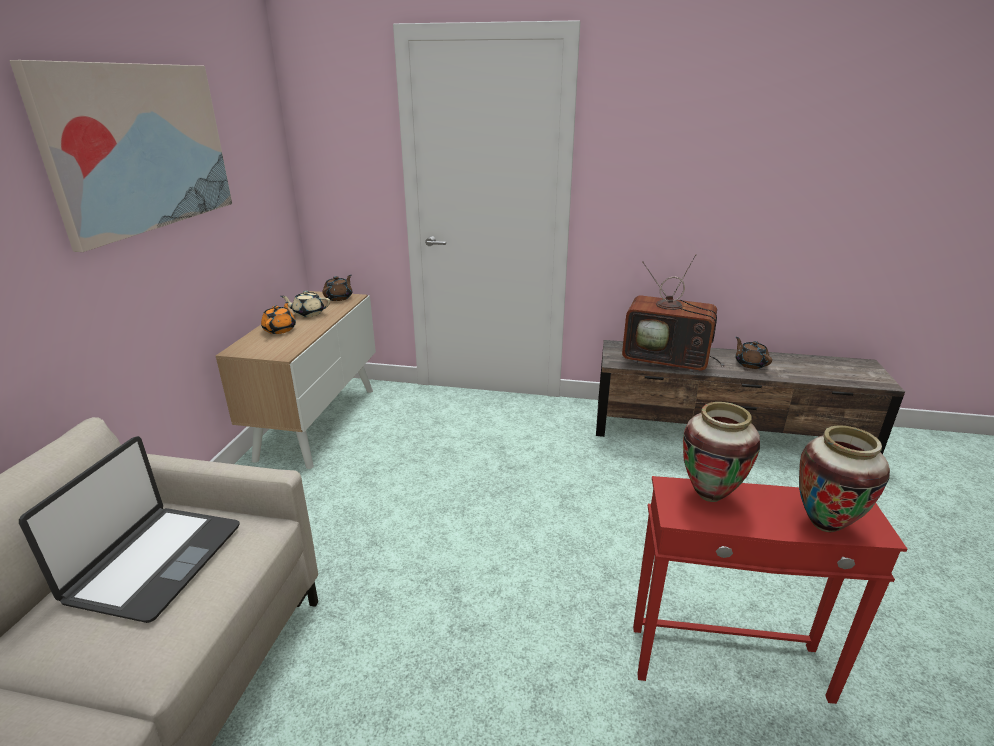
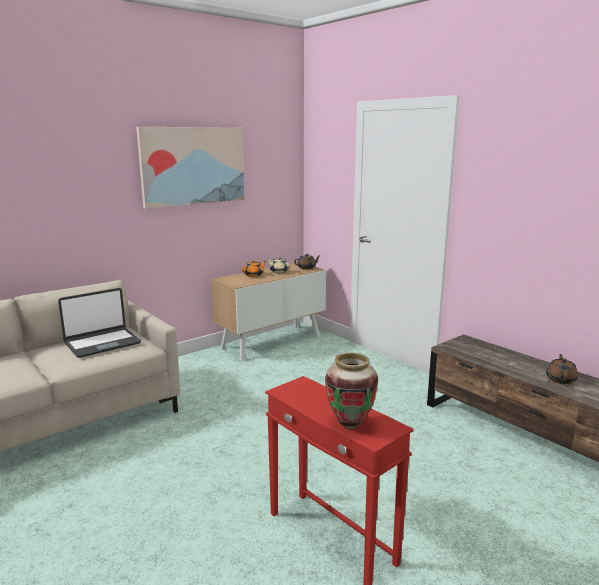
camera: 40 degrees right, 10 degrees down
television [622,254,725,372] -> none
vase [683,402,760,502] -> none

